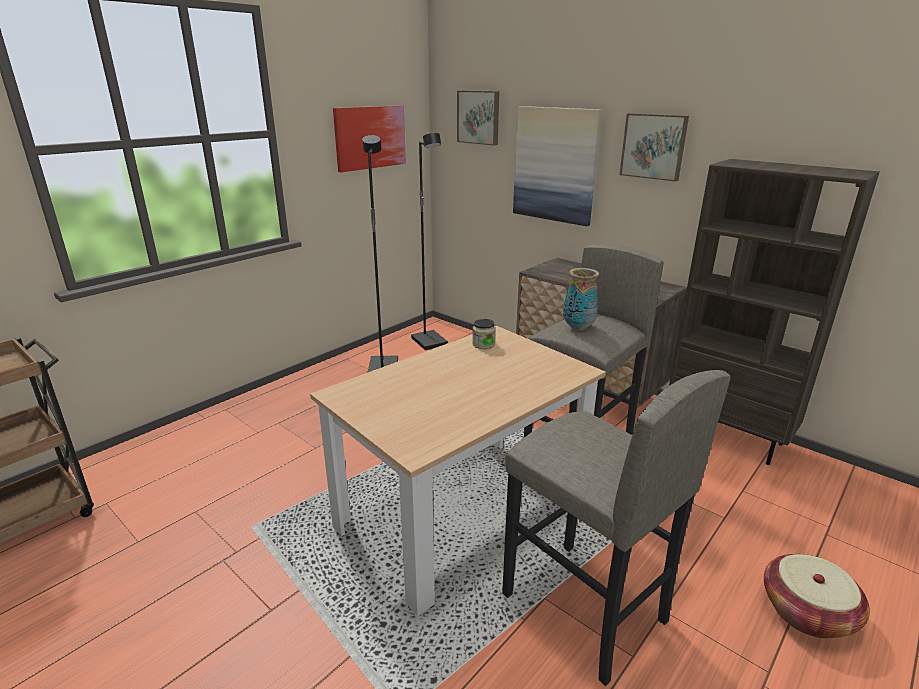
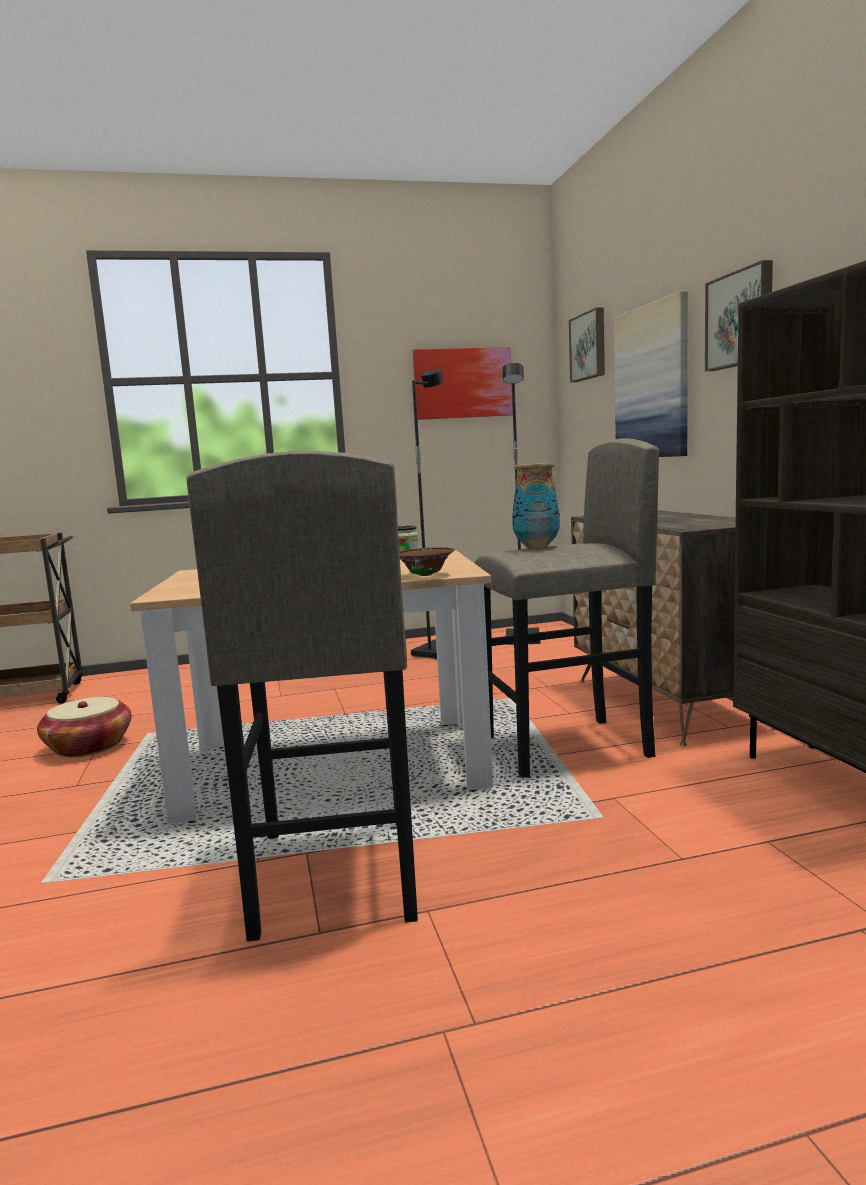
camera: 35 degrees right, 15 degrees down
basket [764,554,870,639] -> basket moved to [37,697,131,757]
none -> brown bowl [399,547,455,576]

